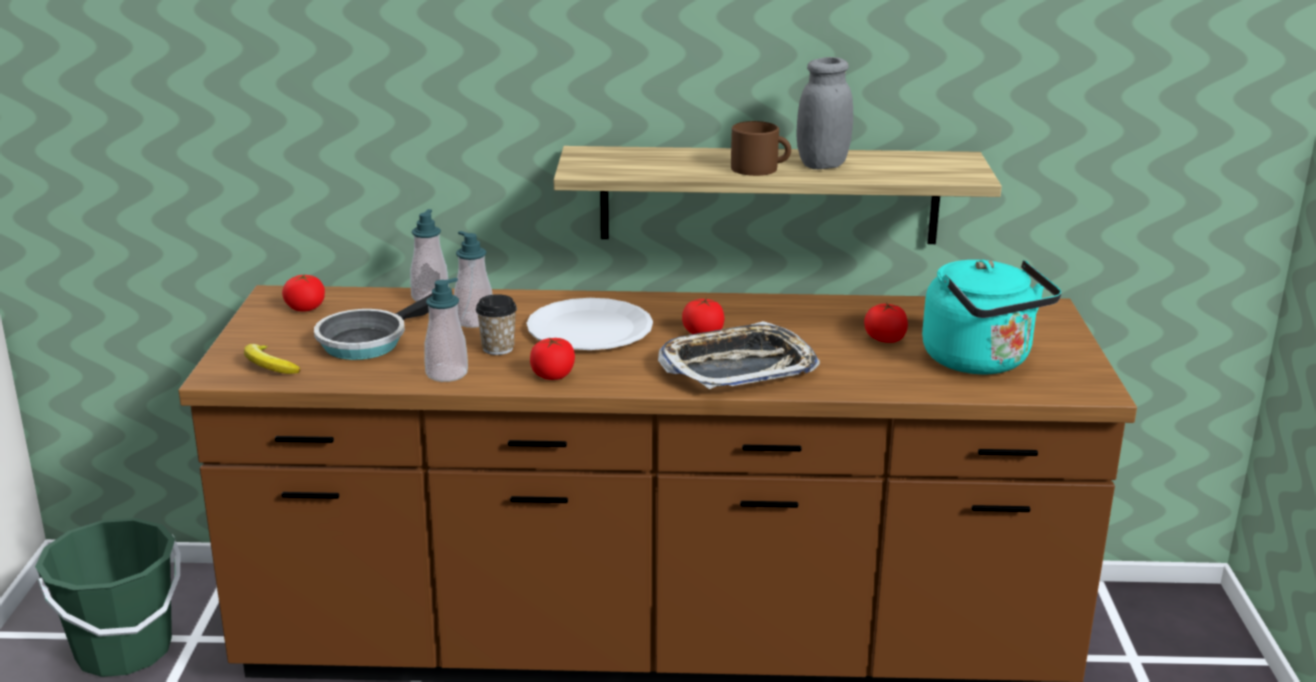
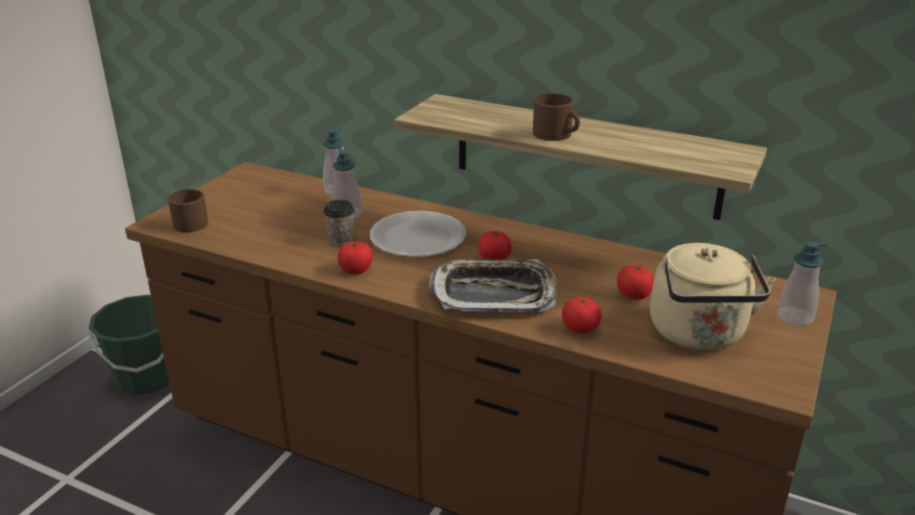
camera: 25 degrees right, 5 degrees up
banana [244,344,301,374] -> brown mug [168,189,208,232]
tomato [282,274,325,312] -> tomato moved to [562,297,602,334]
frying pan [314,294,432,360] -> none
soap dispenser [424,278,468,382] -> soap dispenser moved to [777,242,827,326]
grey jar [796,57,853,169] -> none
turquoise kettle [922,260,1061,375] -> beige kettle [650,243,776,350]

